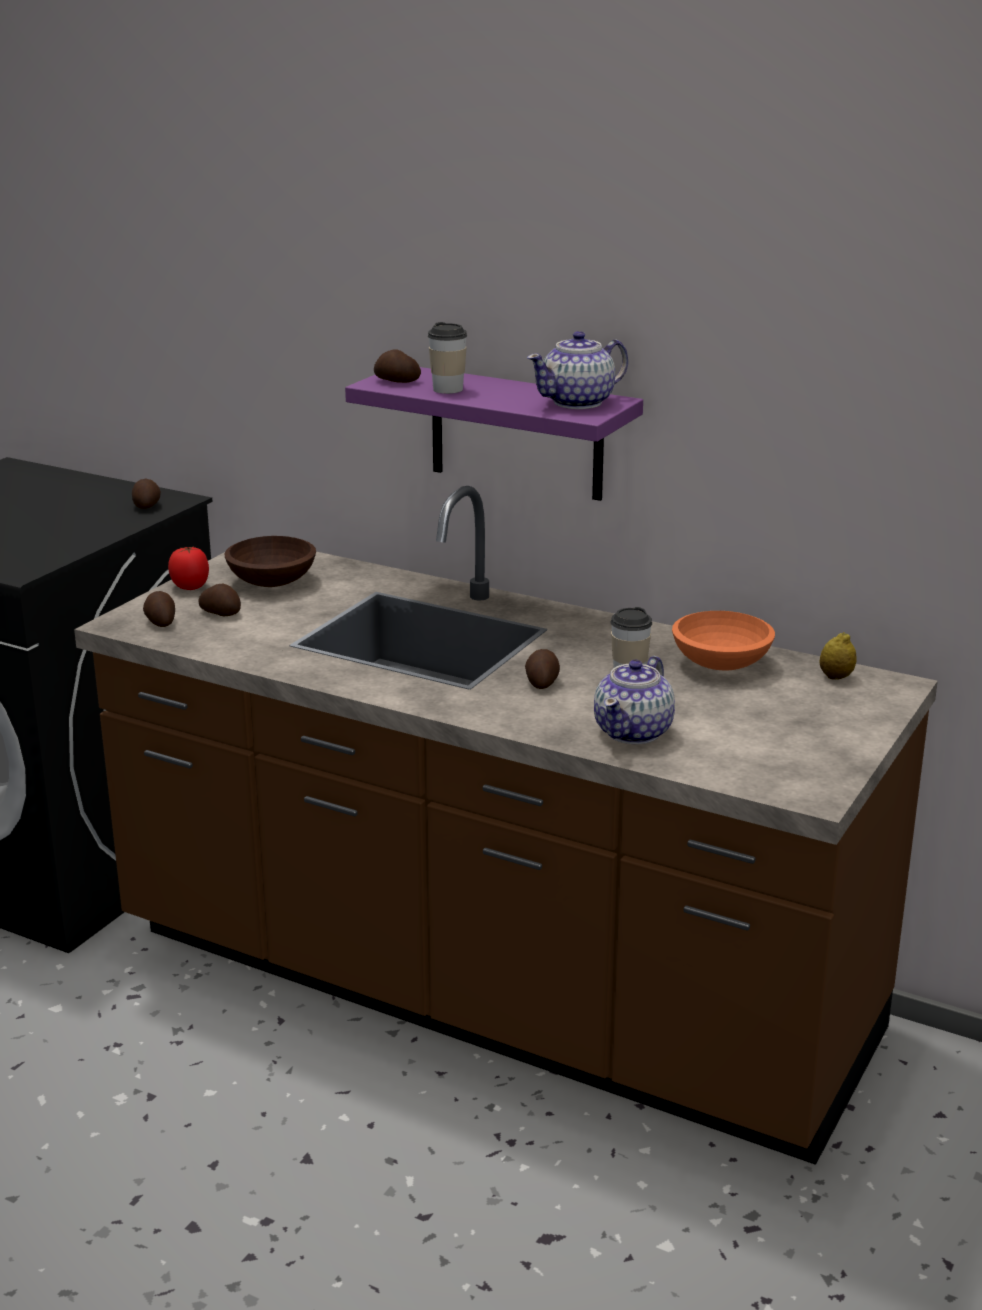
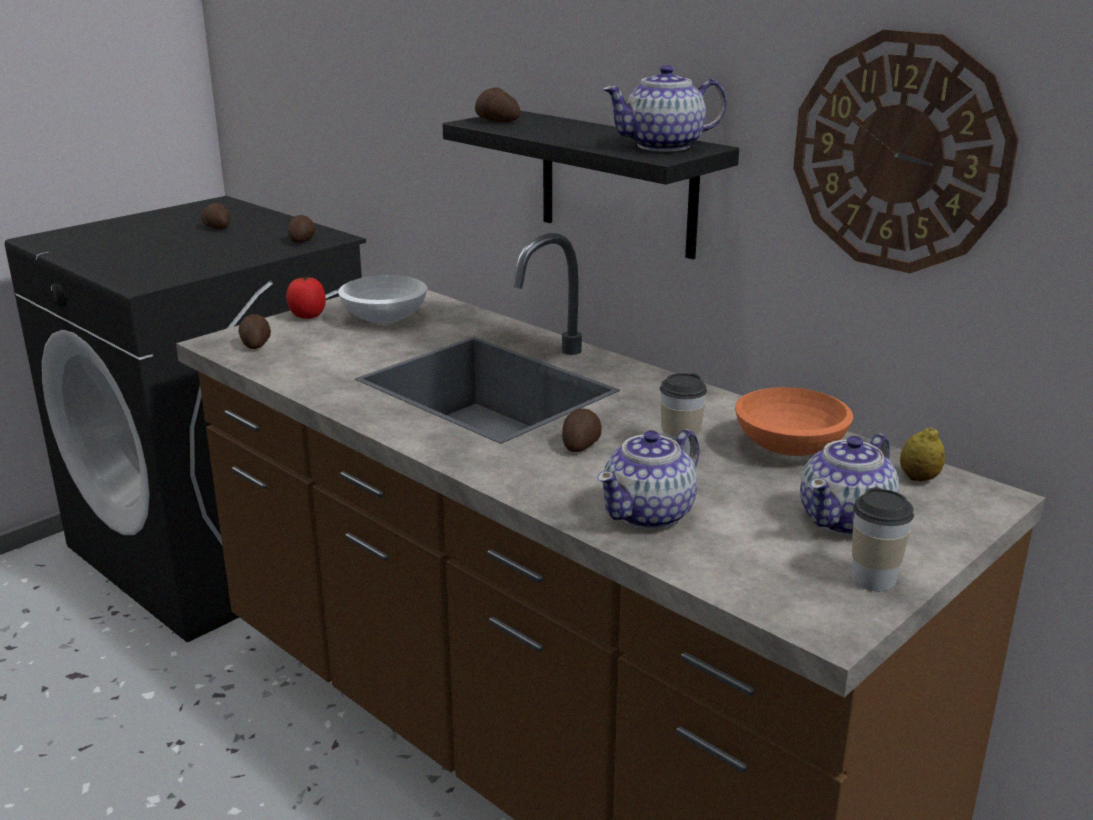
camera: 15 degrees right, 0 degrees up
potato [198,584,241,616] -> potato moved to [201,203,231,229]
brown bowl [225,536,316,587] -> white bowl [338,275,427,323]
purple shelf [345,367,643,501] -> black shelf [442,111,739,259]
cup [428,322,467,394] -> cup moved to [852,487,914,591]
none -> wall clock [793,29,1019,273]
none -> teapot [800,433,899,536]

